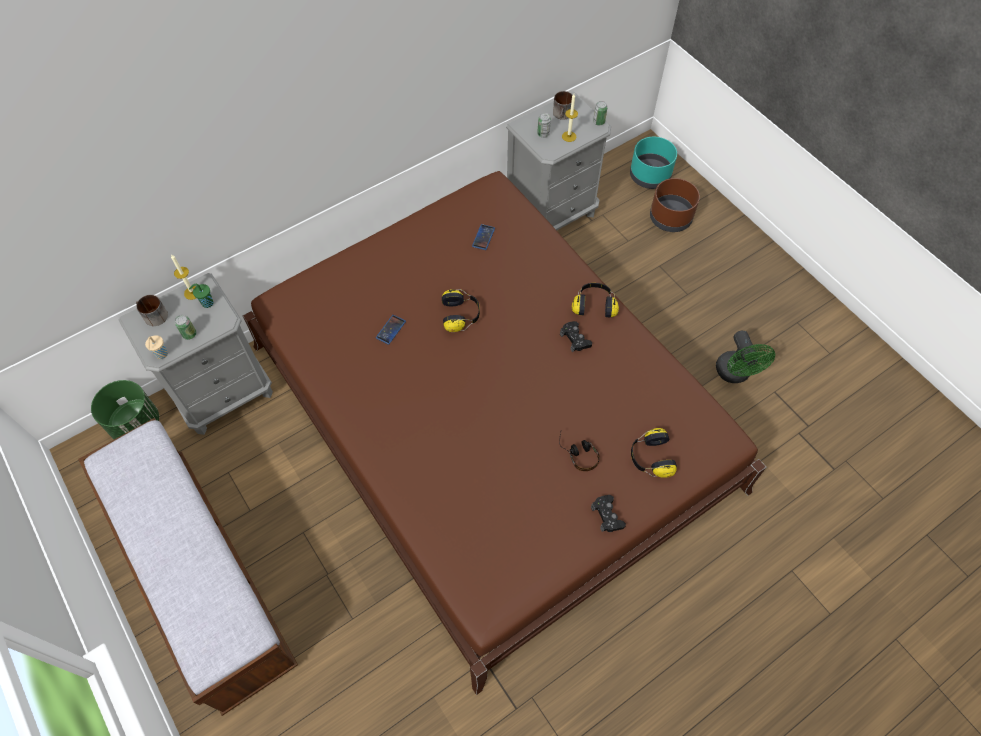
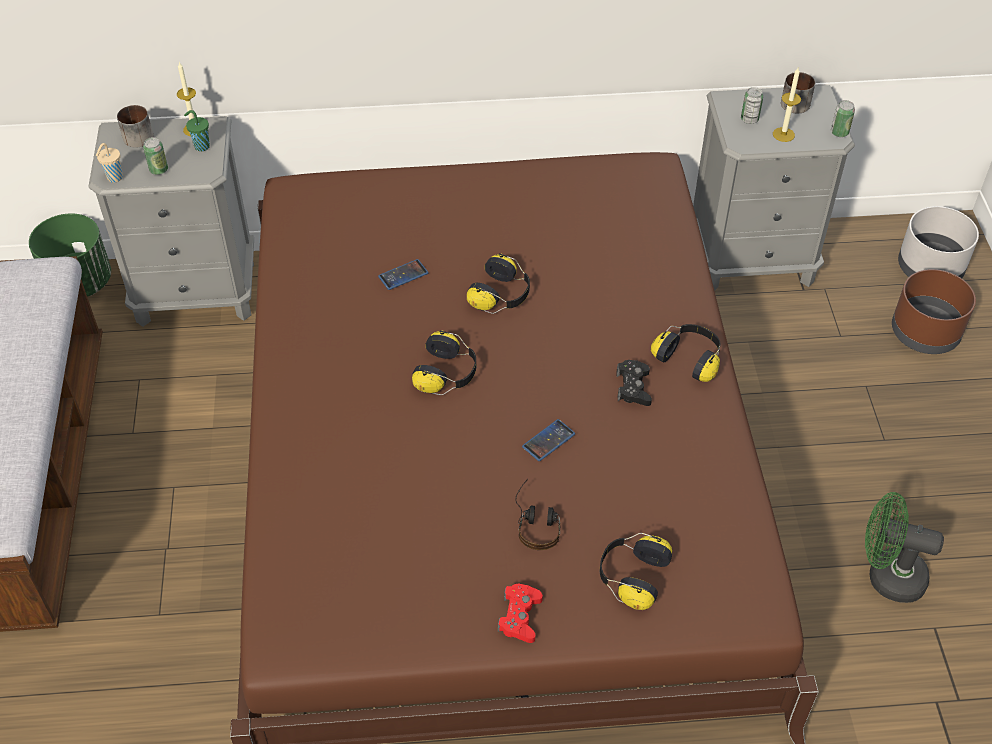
camera: 30 degrees right, 10 degrees down
phone [472,224,495,250] -> phone moved to [522,419,575,461]
black game controller [591,495,626,532] -> red game controller [498,584,543,643]
turquoise planter [630,137,677,189] -> grey planter [898,206,979,278]
green fan [716,331,775,383] -> green fan turned 90 degrees clockwise [865,492,944,603]
none -> headphones [412,330,476,395]

